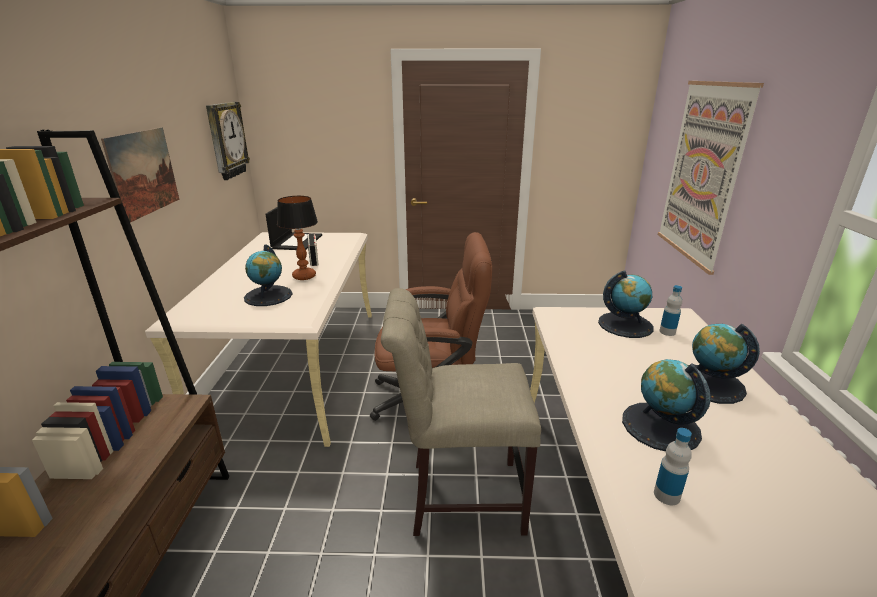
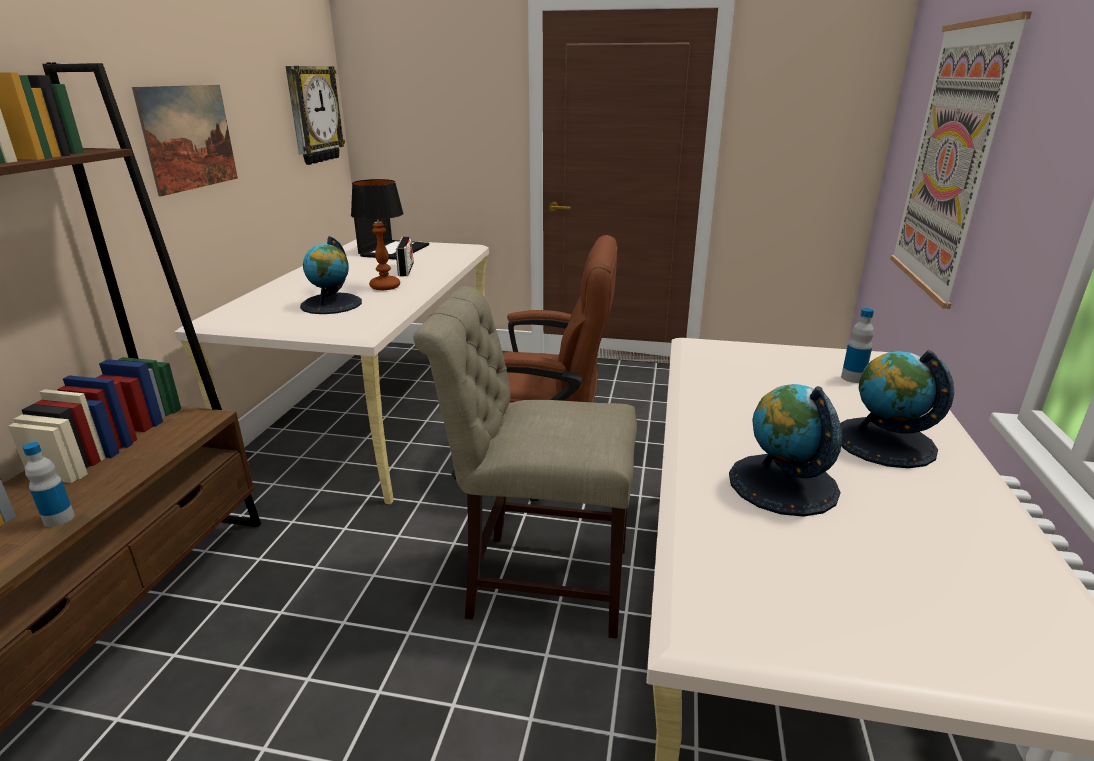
camera: 10 degrees right, 0 degrees up
globe [598,270,654,338] -> none
bottle [654,428,692,505] -> bottle moved to [22,442,75,527]

